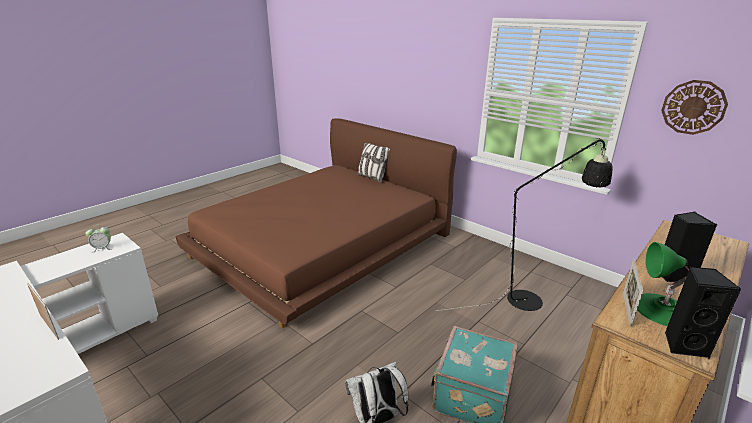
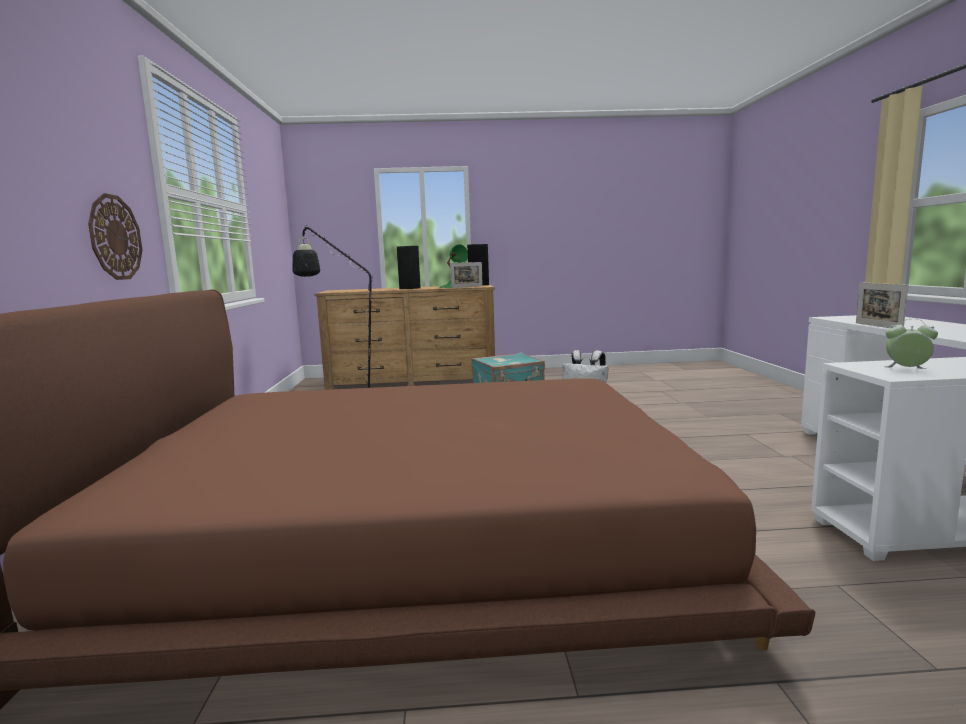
camera: 135 degrees left, 15 degrees down
pillow [357,143,390,183] -> none
wall clock [661,80,728,135] -> wall clock moved to [88,193,142,280]

